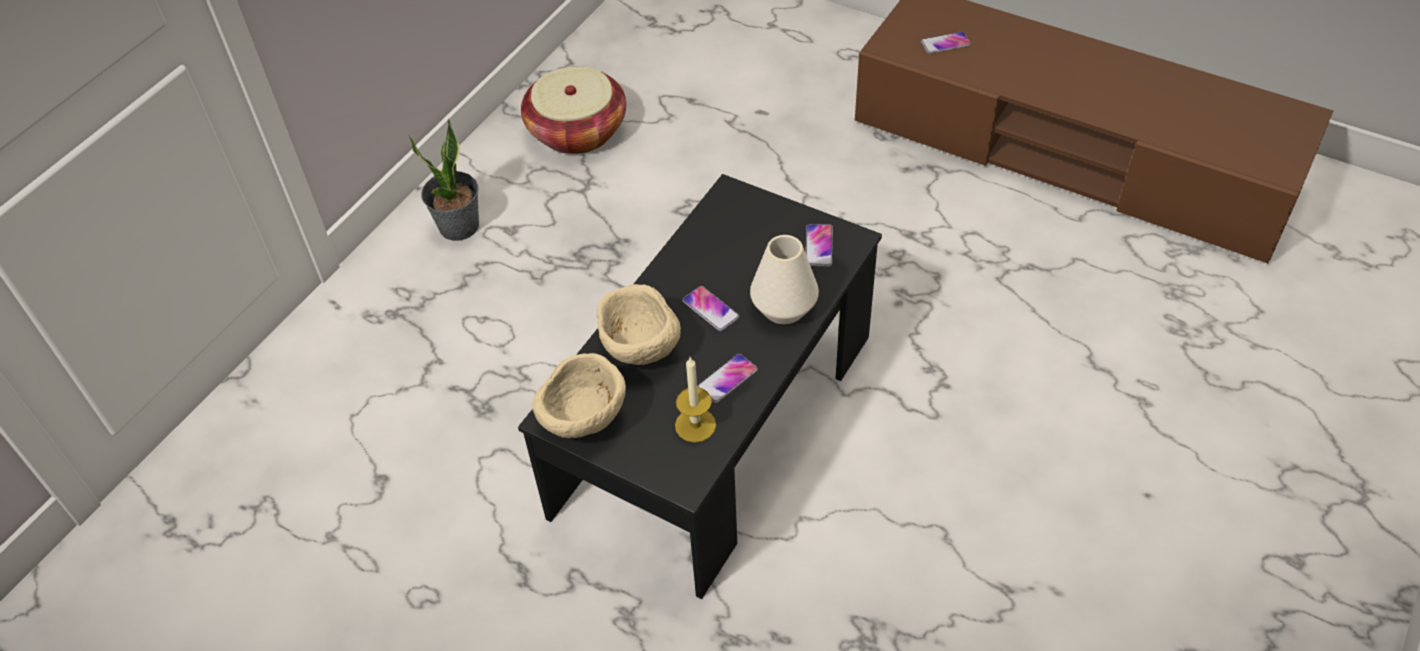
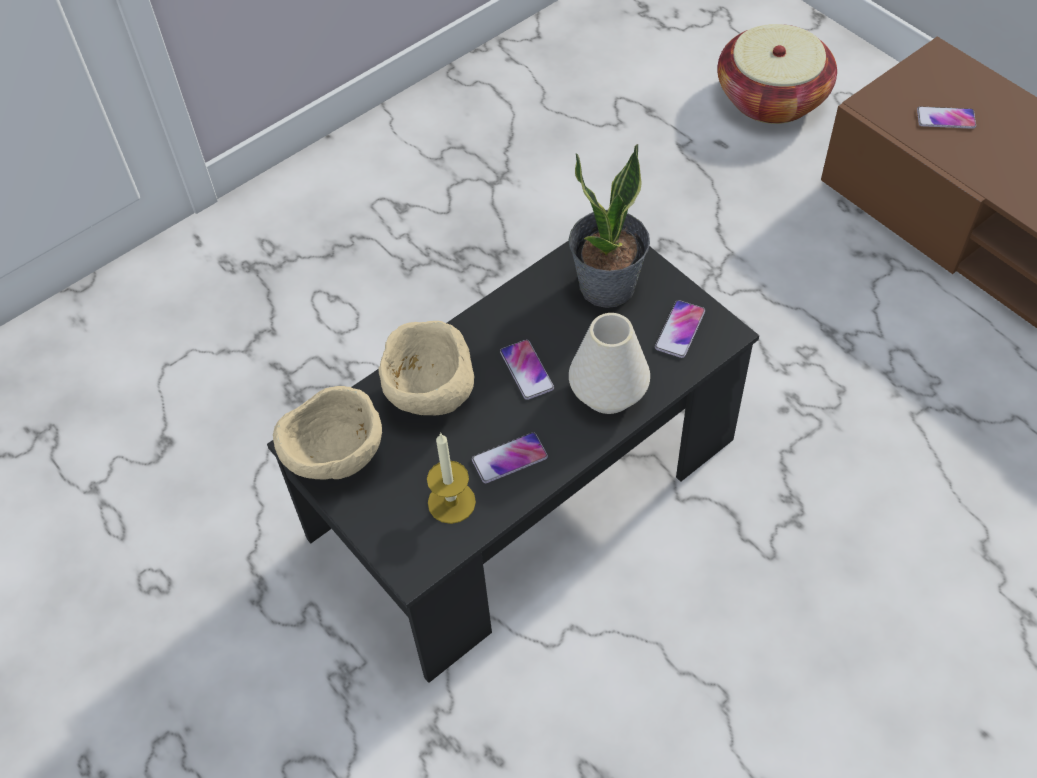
camera: 20 degrees right, 5 degrees up
potted plant [409,119,479,241] -> potted plant moved to [568,144,650,308]
basket [521,66,626,154] -> basket moved to [717,24,837,124]

